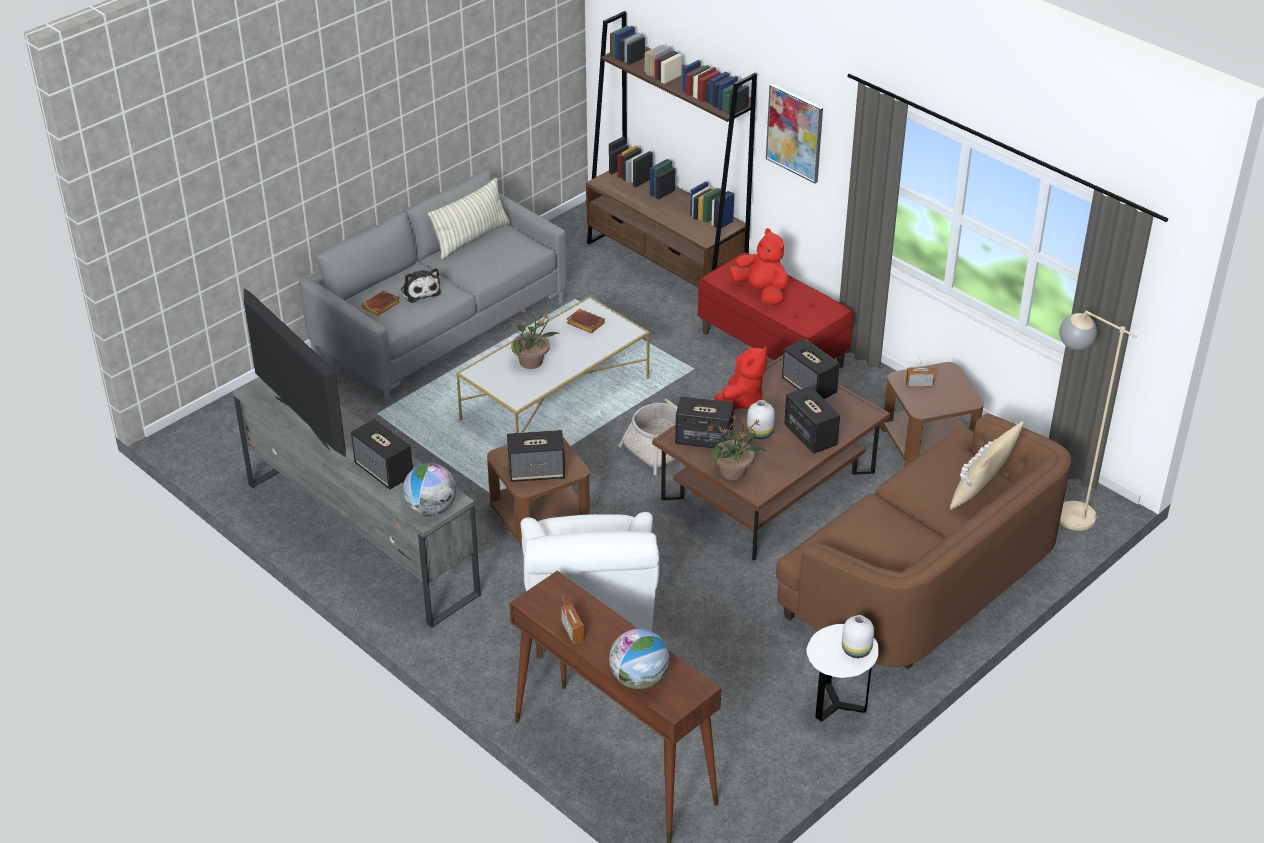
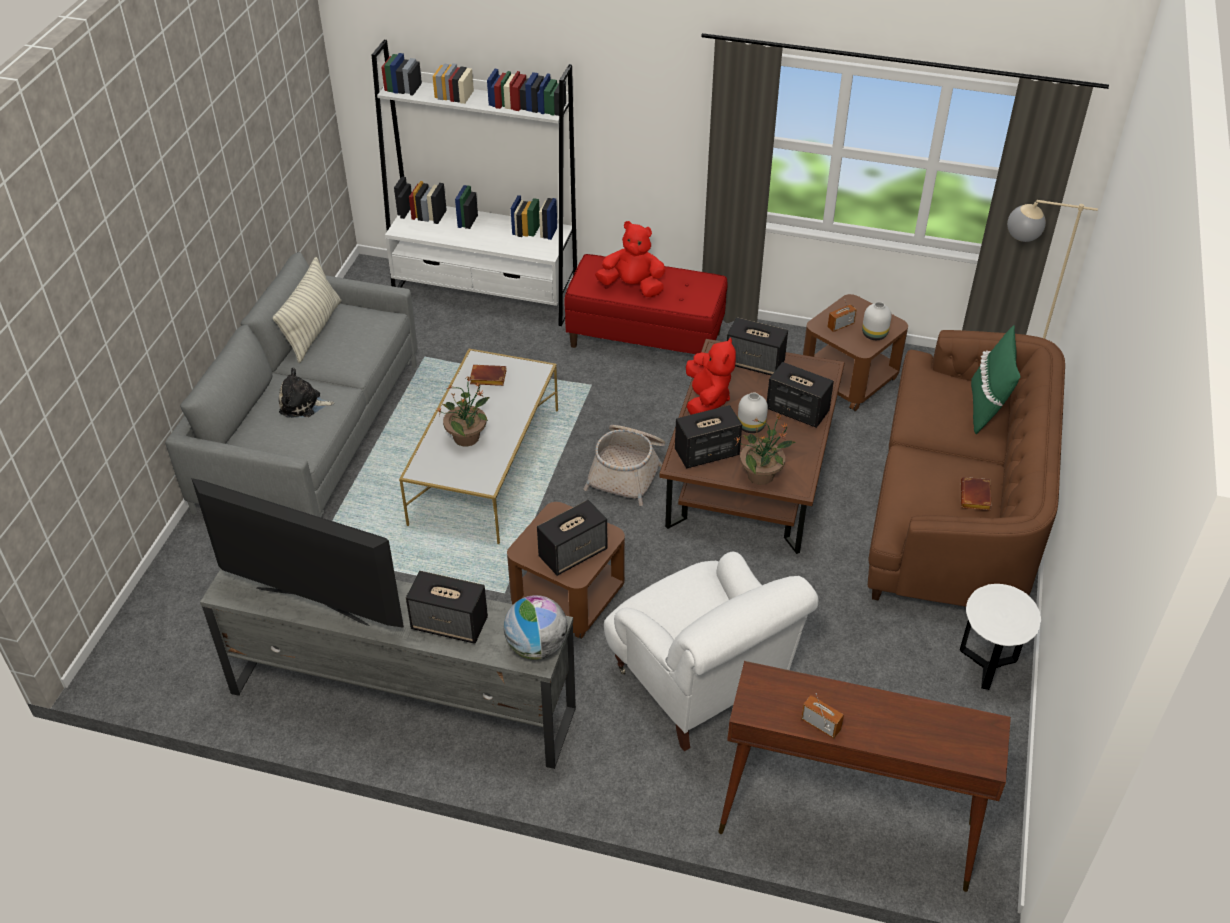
camera: 30 degrees left, 5 degrees up
brown book [361,290,400,316] -> brown book moved to [961,477,991,510]
plush toy [401,268,441,303] -> plush toy turned 150 degrees clockwise [279,368,335,418]
brown bookcase [586,11,757,287] -> white bookcase [372,40,577,326]
globe [609,629,669,689] -> none
picture [766,84,823,184] -> none
white vase [842,615,874,658] -> white vase moved to [862,302,892,340]
beige pillow [950,421,1024,510] -> green pillow [971,325,1021,434]

